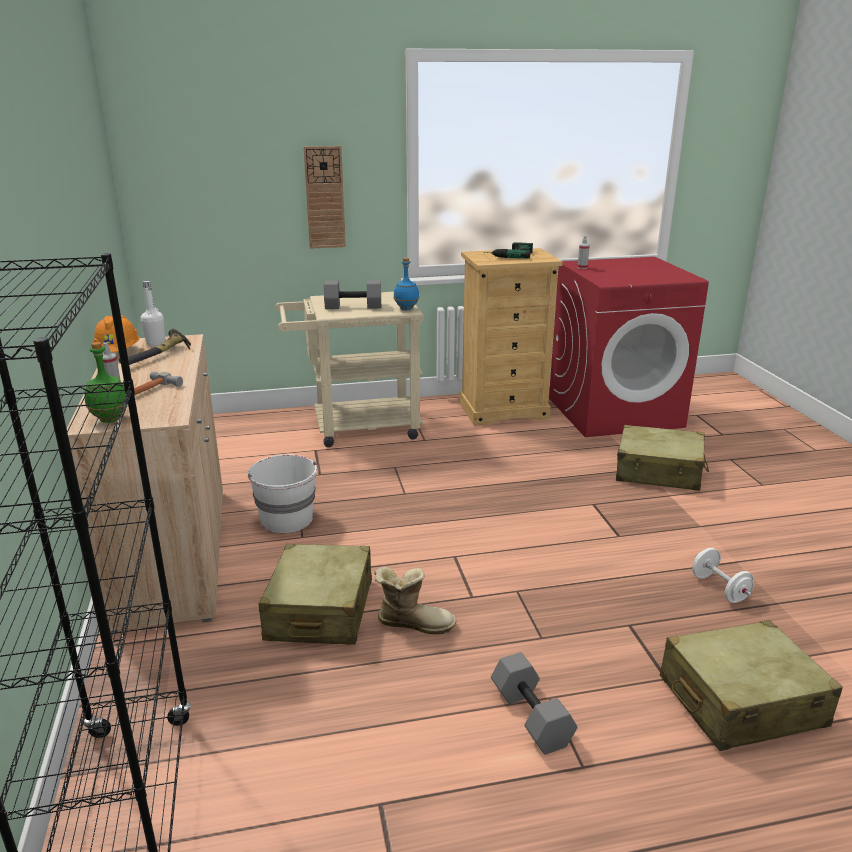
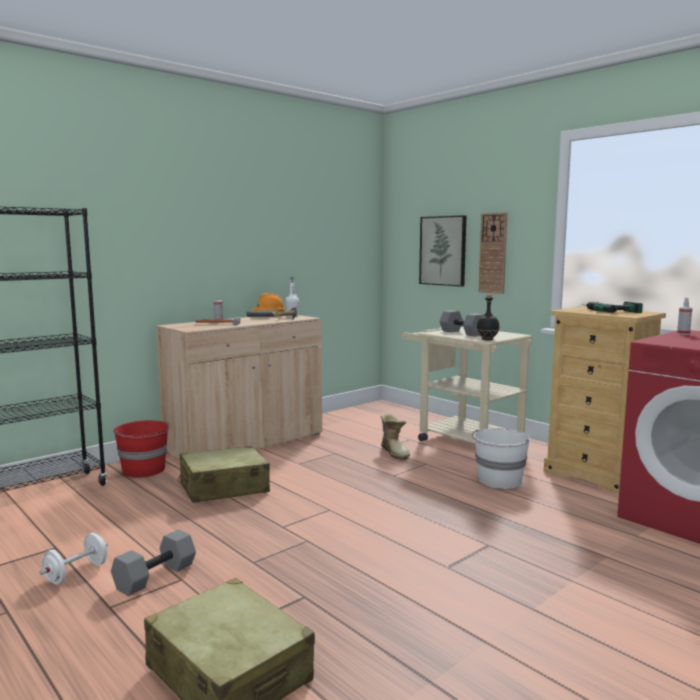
camera: 60 degrees right, 15 degrees down
green bottle [85,342,126,423] -> none
white bucket [248,454,319,533] -> white bucket moved to [472,428,530,489]
boot [374,567,456,634] -> boot moved to [381,414,410,460]
blue bottle [393,258,419,310] -> black bottle [477,295,499,340]
beige suitcase [616,425,709,491] -> none
white dumbbell [692,548,754,603] -> white dumbbell moved to [39,533,108,585]
none -> red bucket [113,420,171,478]
none -> picture [419,215,466,287]

